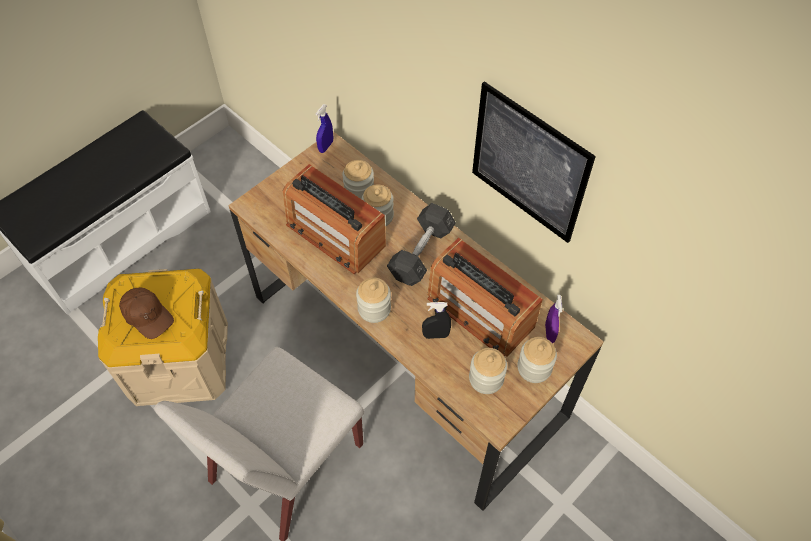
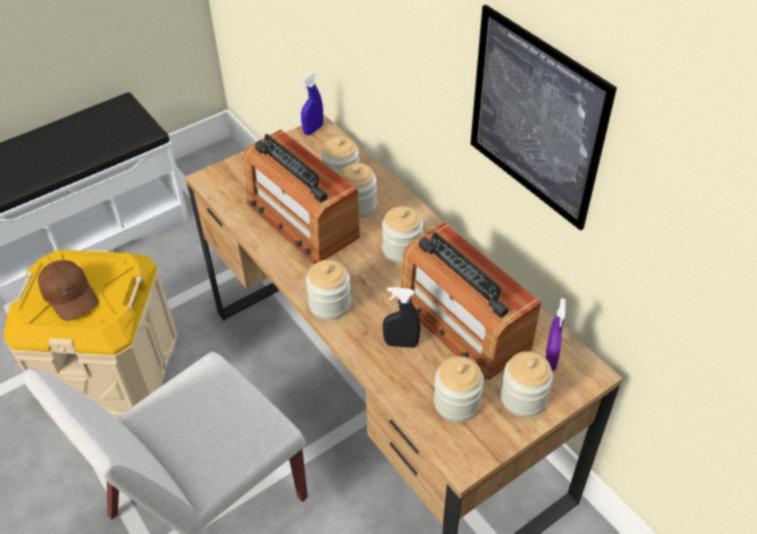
camera: 10 degrees right, 10 degrees down
grey dumbbell [387,203,456,286] -> jar [382,206,423,264]

